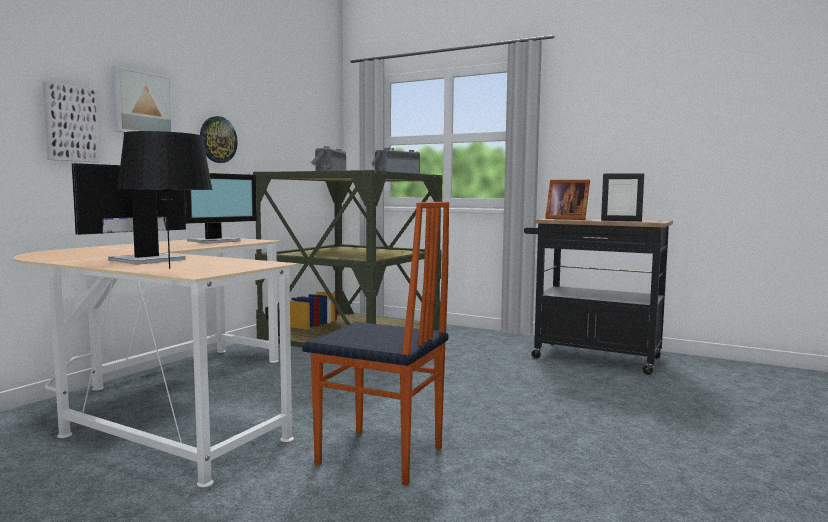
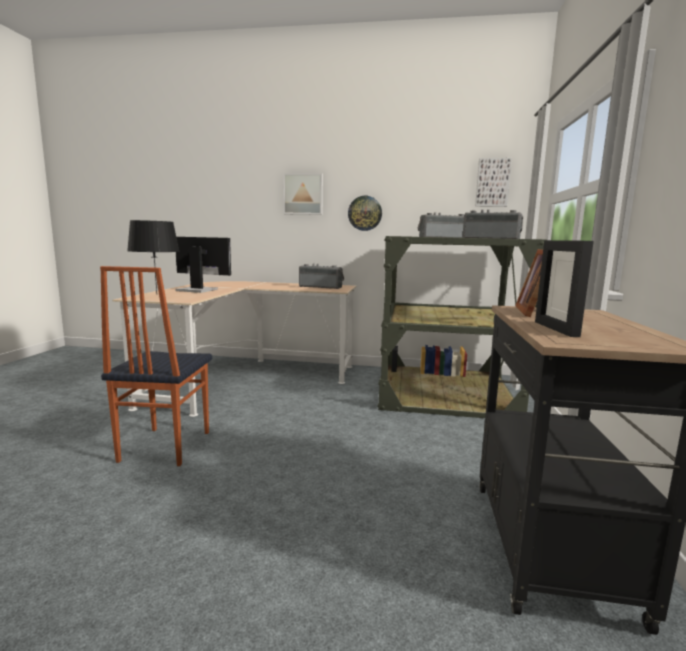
camera: 70 degrees right, 5 degrees up
picture [43,81,100,163] -> picture moved to [475,158,512,207]
monitor [185,173,257,243] -> radio [299,263,344,289]

